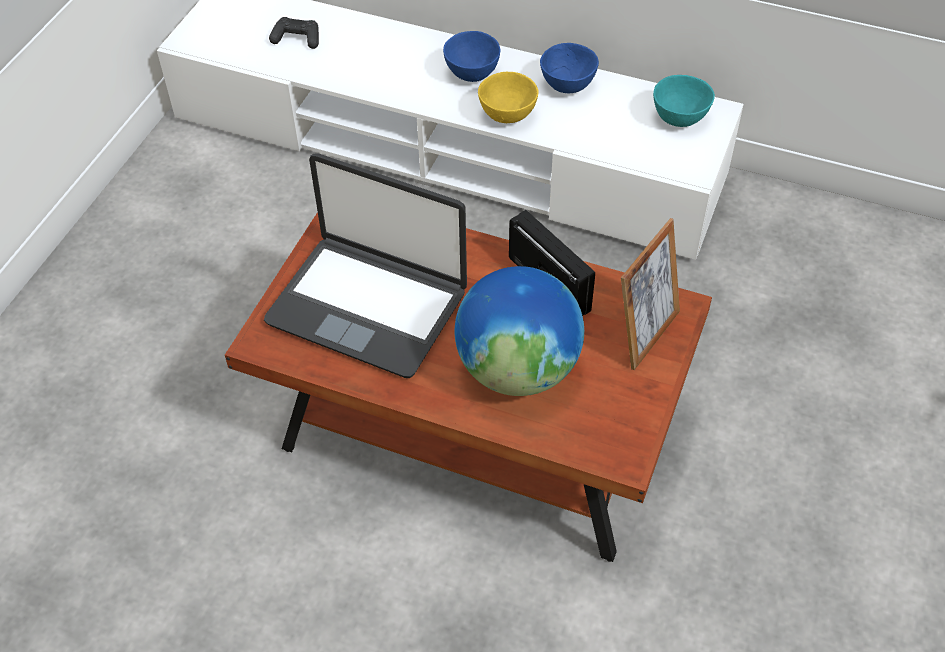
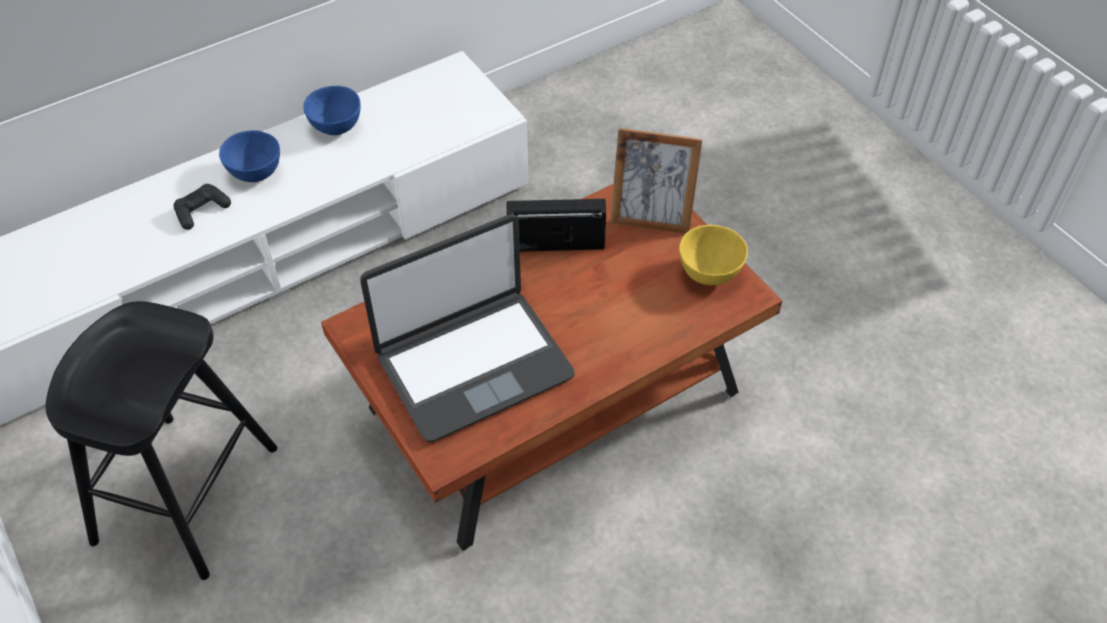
camera: 55 degrees left, 0 degrees up
black game controller [269,17,319,49] -> black game controller moved to [173,184,231,230]
globe [455,266,584,396] -> none
yellow bowl [478,72,539,123] -> yellow bowl moved to [679,225,748,285]
picture frame [621,218,680,370] -> picture frame turned 120 degrees clockwise [610,128,703,234]
turquoise bowl [653,75,715,127] -> none
none -> black stool [46,301,277,580]

